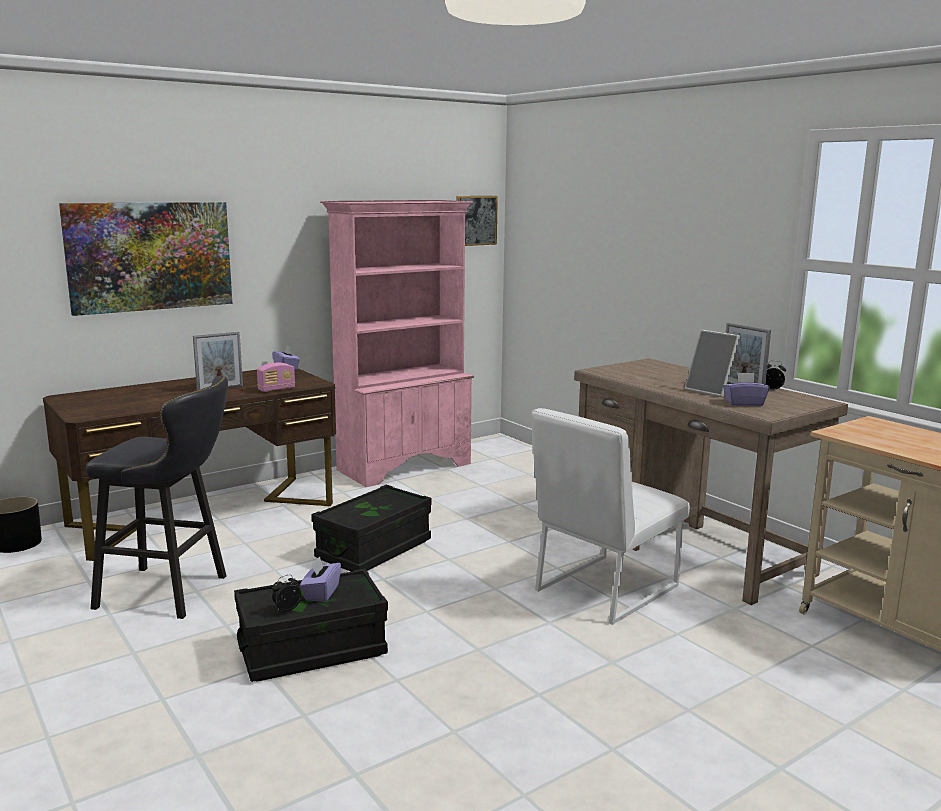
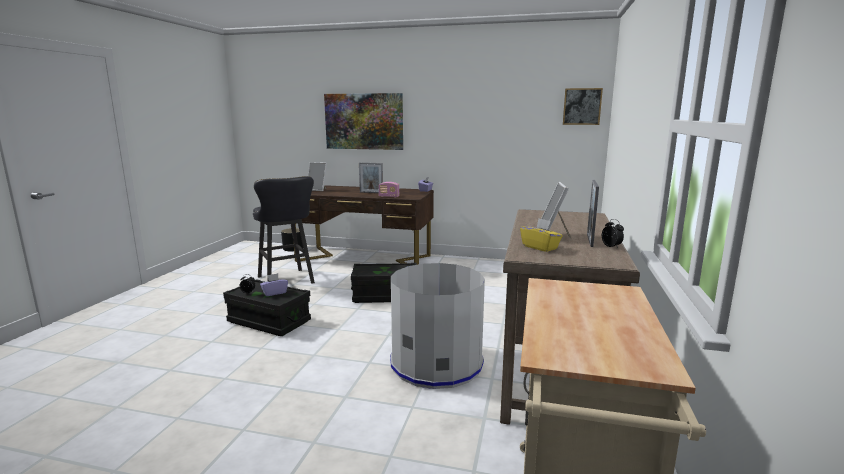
camera: 50 degrees right, 0 degrees up
pink bookcase [320,200,474,487] -> none
white chair [531,408,690,625] -> grey trash can [390,263,485,389]
purple tissue box [723,372,770,406] -> yellow tissue box [520,218,562,252]
none -> picture frame [308,162,327,191]

